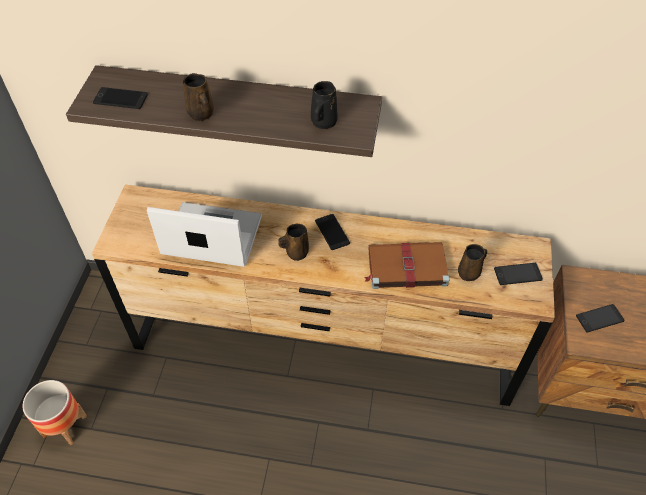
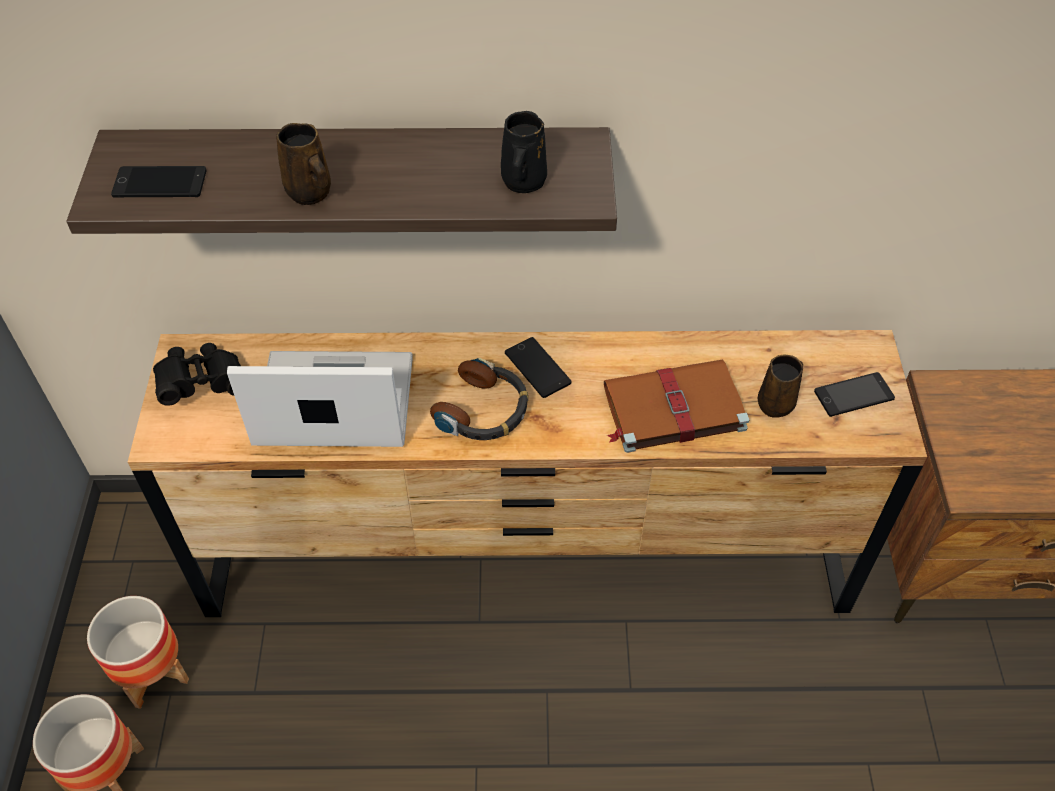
camera: 10 degrees left, 0 degrees up
brown mug [278,224,309,261] -> headphones [430,358,528,440]
phone [576,304,625,333] -> none
none -> planter [87,596,189,709]
none -> black binoculars [153,343,241,406]

